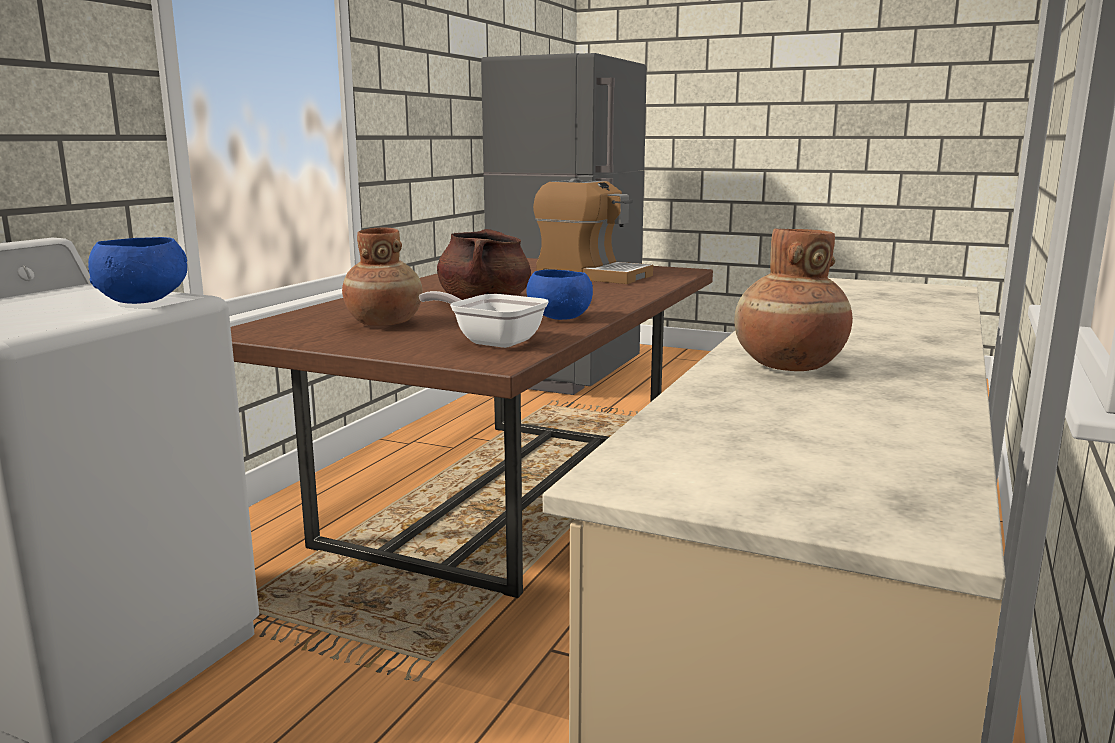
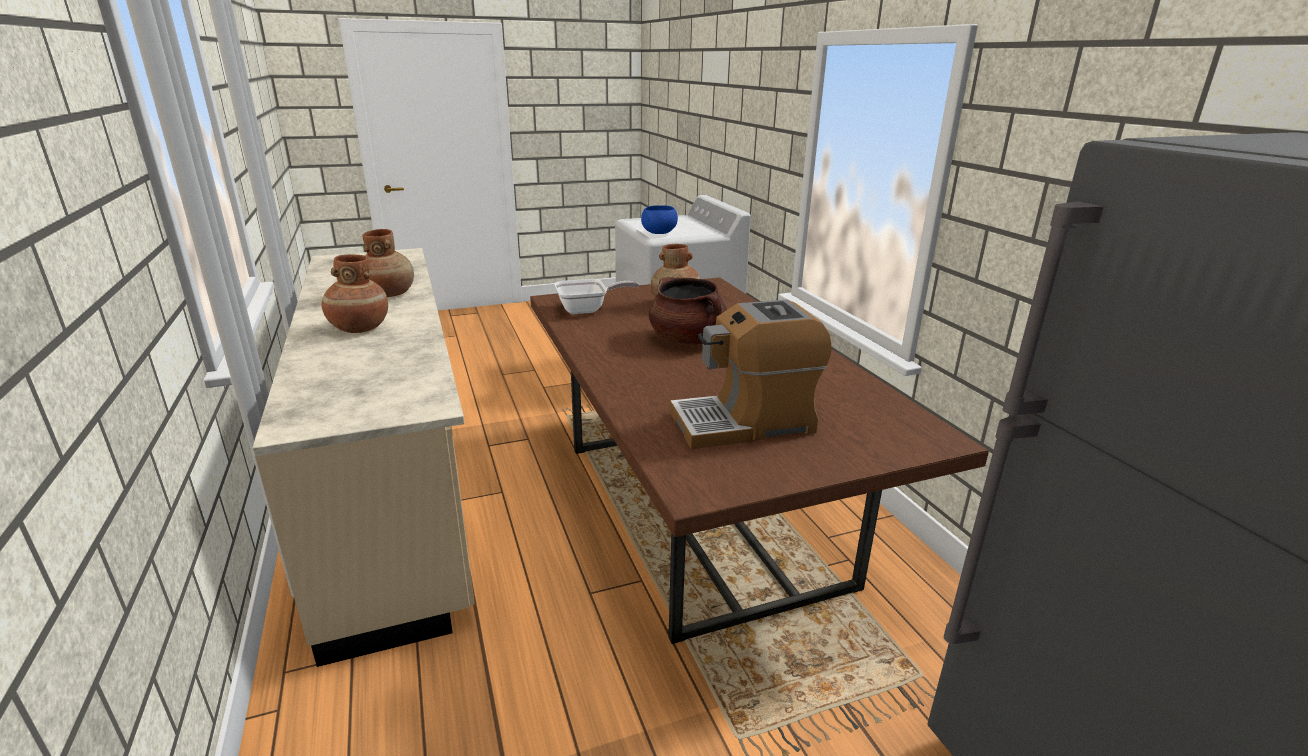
camera: 135 degrees right, 10 degrees up
blue bowl [526,270,593,320] -> none
none -> brown vase [322,254,388,333]

